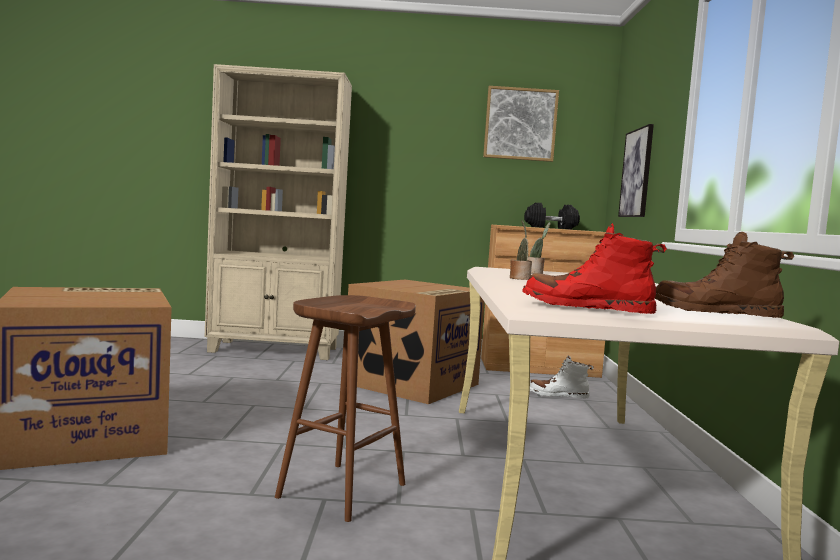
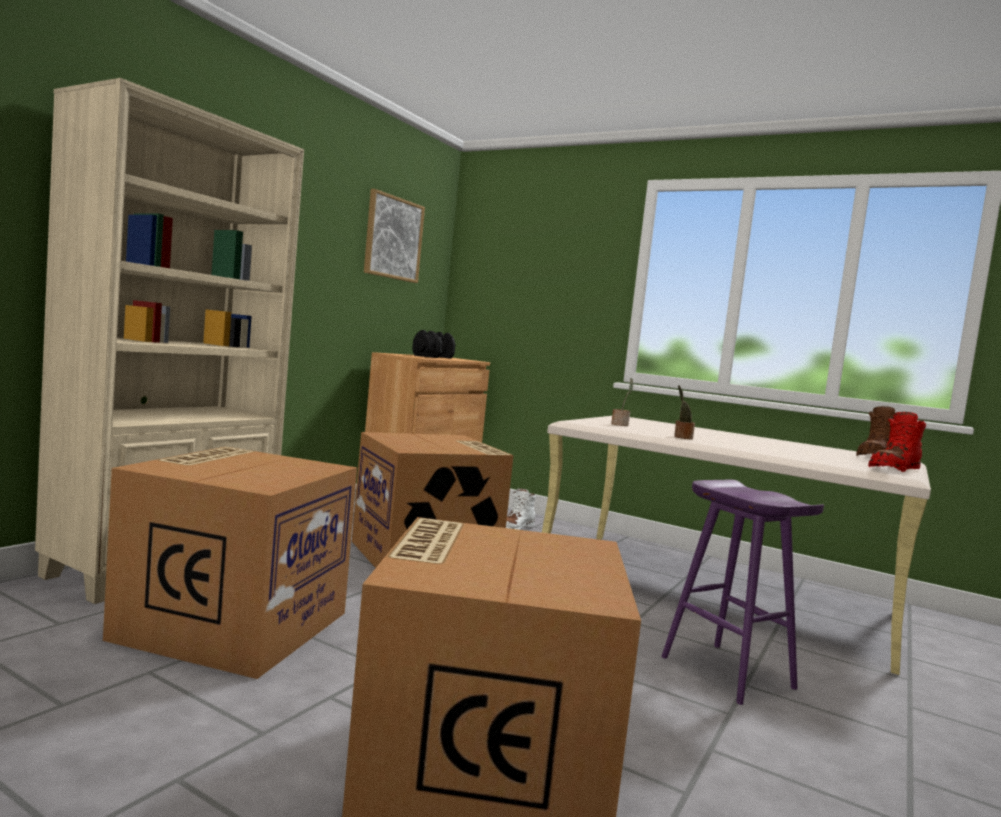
camera: 60 degrees left, 0 degrees up
brown stool [275,295,416,522] -> purple stool [661,480,824,705]
picture [618,124,654,217] -> none
none -> cardboard box [103,447,357,679]

